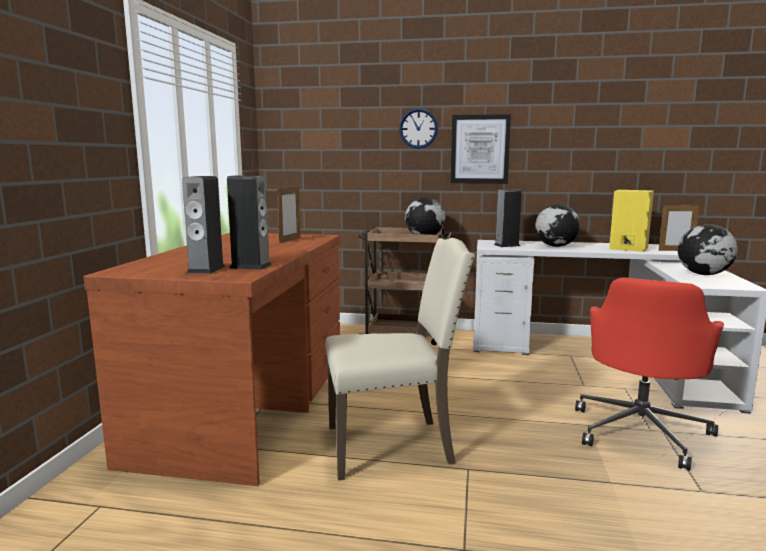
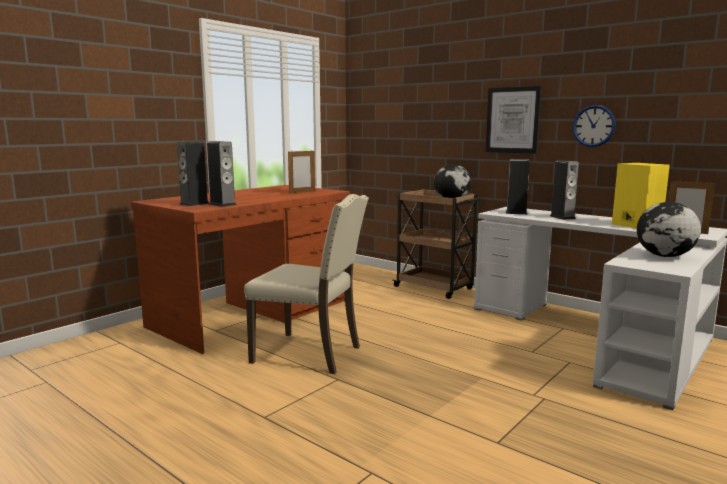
camera: 30 degrees right, 0 degrees up
wall clock [399,108,438,149] -> wall clock moved to [573,105,616,147]
globe [535,204,580,247] -> speaker [550,160,579,220]
red office chair [575,277,724,471] -> none

